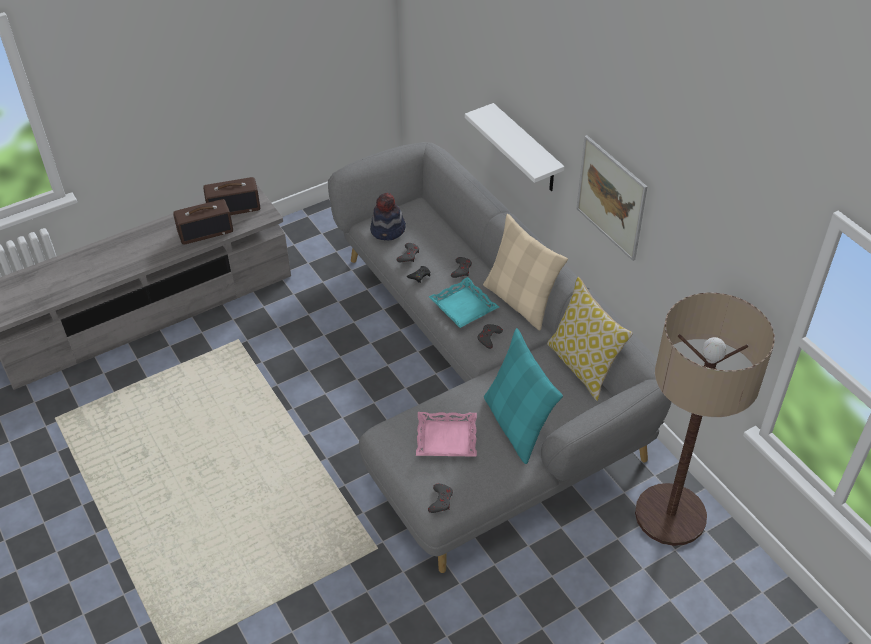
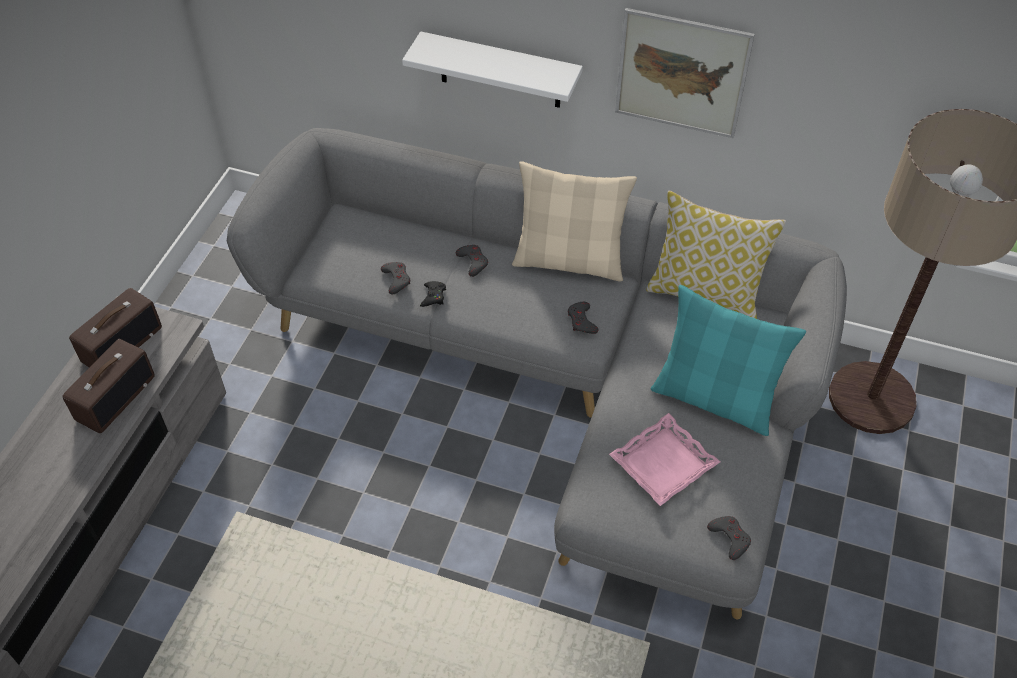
camera: 40 degrees left, 5 degrees up
hat [370,193,406,240] -> none
turquoise tray [429,277,499,328] -> none

